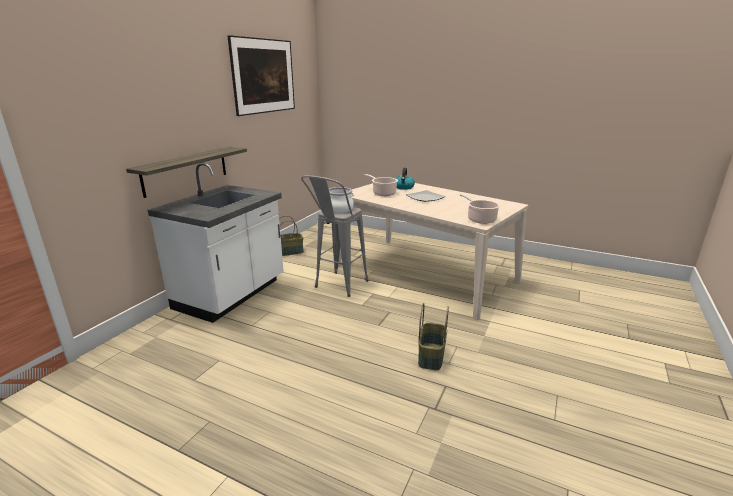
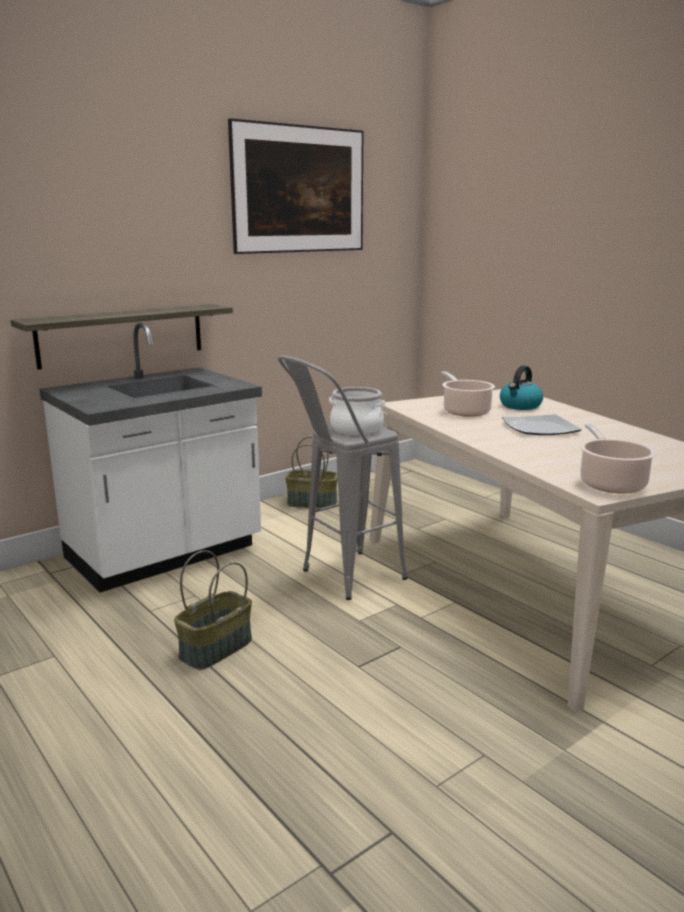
camera: 25 degrees right, 5 degrees down
basket [418,303,449,370] -> basket moved to [174,550,252,670]

